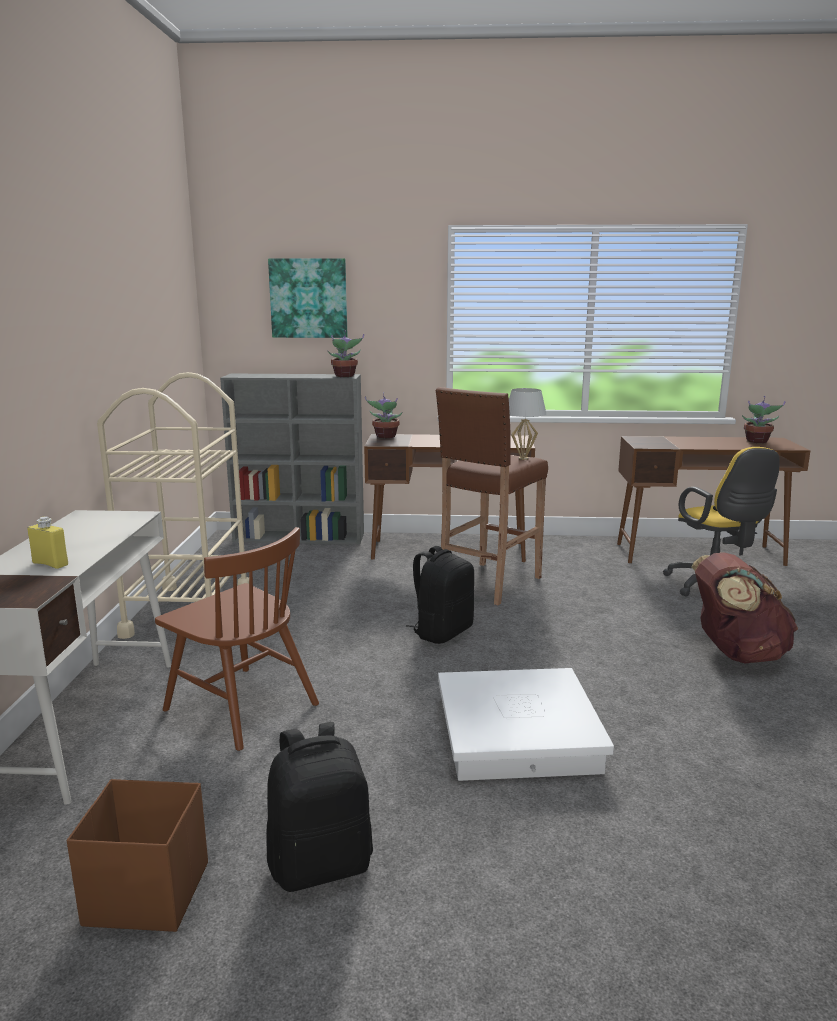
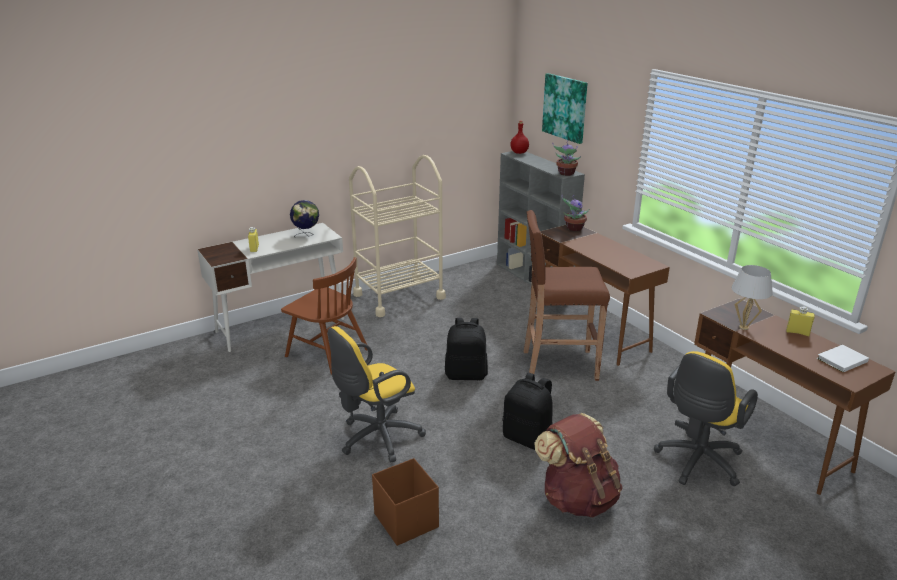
camera: 55 degrees right, 10 degrees up
brown storage box [67,779,208,932] -> brown storage box moved to [372,458,439,546]
brown chair [155,527,319,751] -> brown chair turned 60 degrees counterclockwise [281,257,367,375]
black backpack [266,722,373,892] -> black backpack moved to [502,372,553,450]
white storage box [438,668,614,781] -> yellow office chair [328,326,426,463]
white table lamp [509,388,546,460] -> white table lamp moved to [731,265,773,330]
potted plant [742,396,785,443] -> white book [817,345,869,372]
none -> globe [290,200,319,237]
none -> red bottle [510,121,529,154]
none -> yellow bottle [786,306,814,336]

